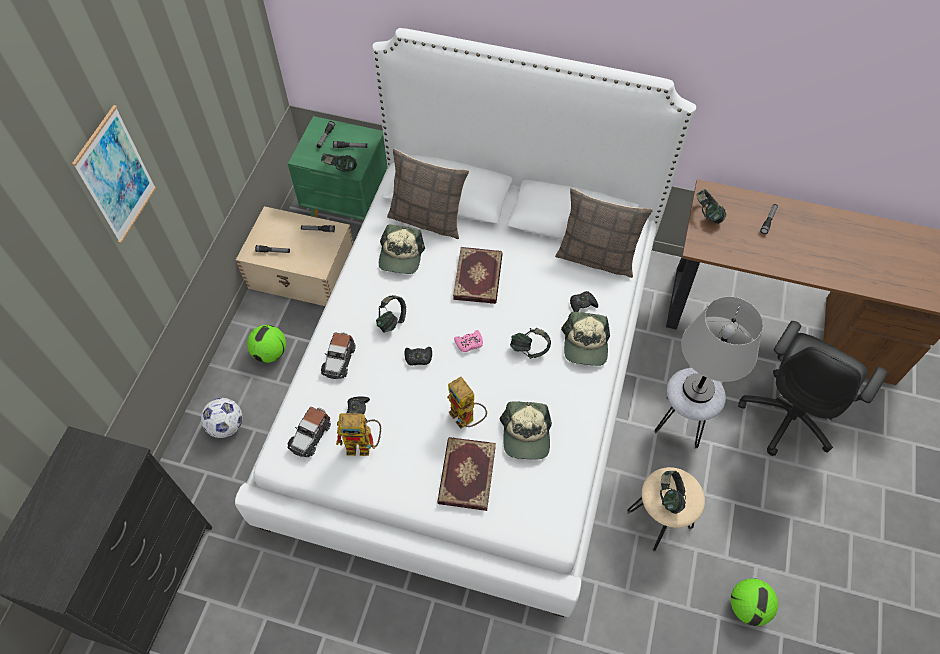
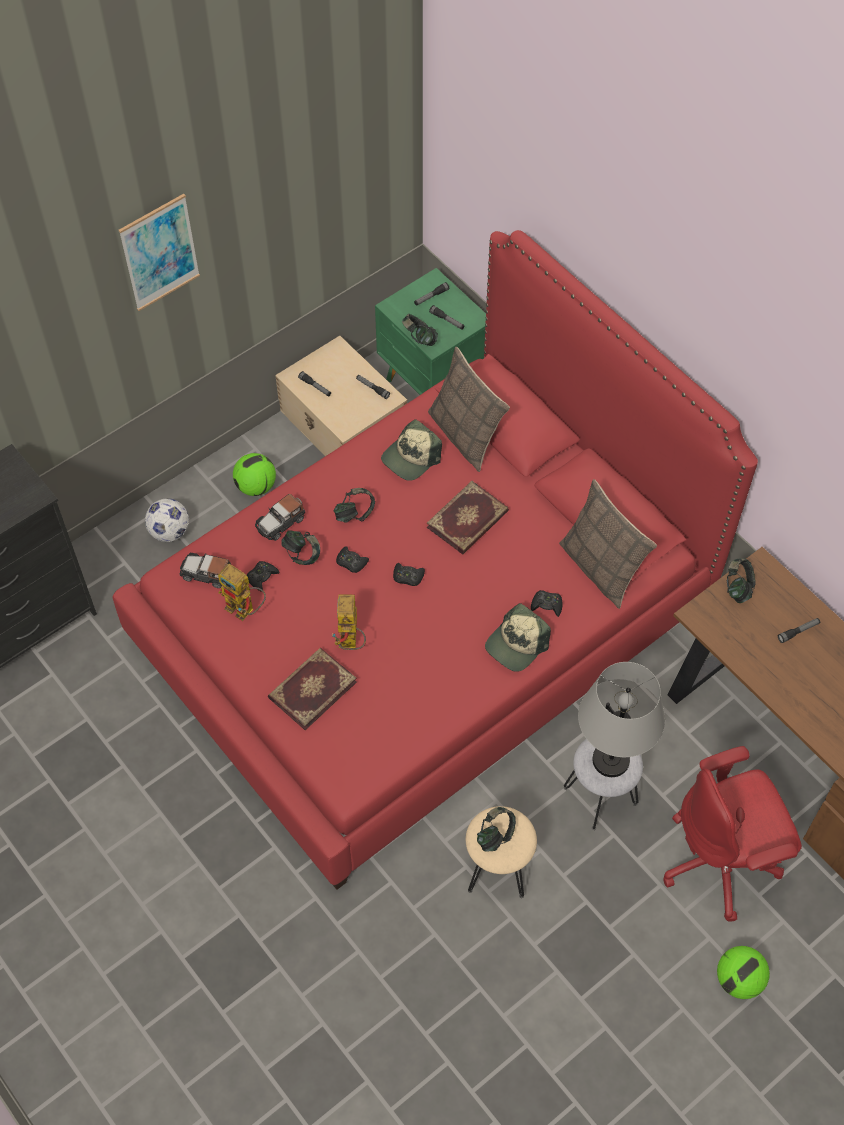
camera: 35 degrees right, 0 degrees up
white bed [235,28,696,617] -> red bed [112,230,758,890]
toy car [288,407,331,457] -> toy car turned 45 degrees clockwise [180,553,231,588]
pink game controller [454,330,483,352] -> black game controller [393,563,425,586]
cap [500,402,552,460] -> none
headphones [510,328,551,359] -> headphones moved to [281,530,320,565]
football [731,578,778,626] -> football moved to [717,946,770,999]
black office chair [738,321,888,456] -> red office chair [663,746,802,922]

